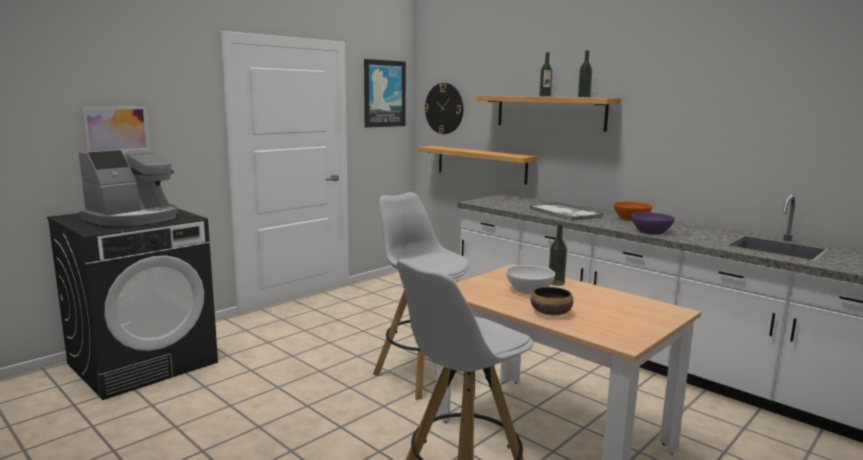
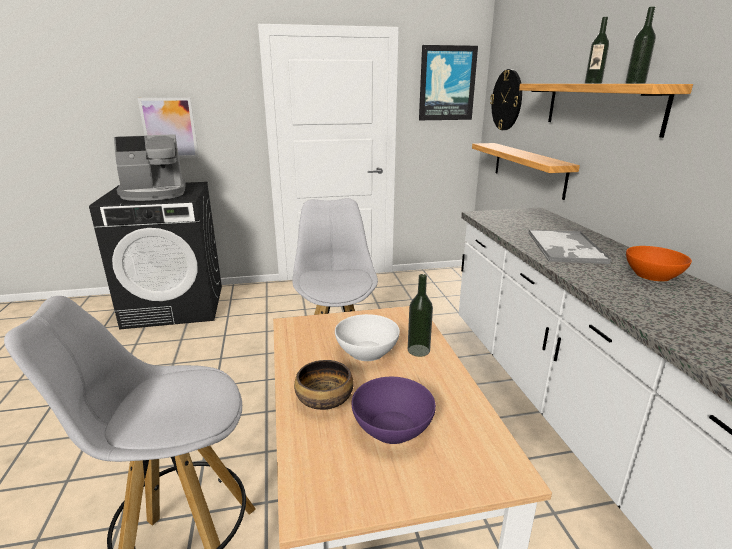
camera: 35 degrees right, 10 degrees up
purple bowl [631,212,675,235] -> purple bowl moved to [351,377,436,444]

